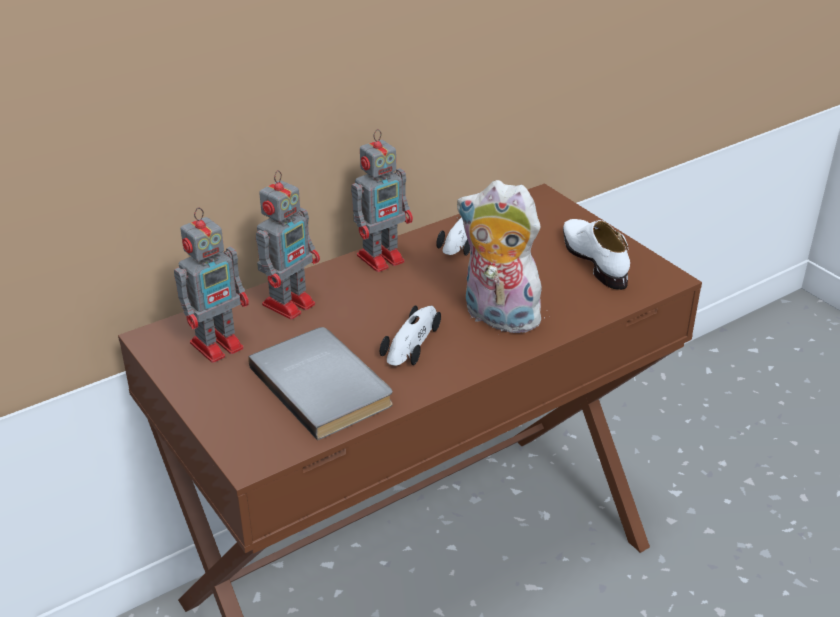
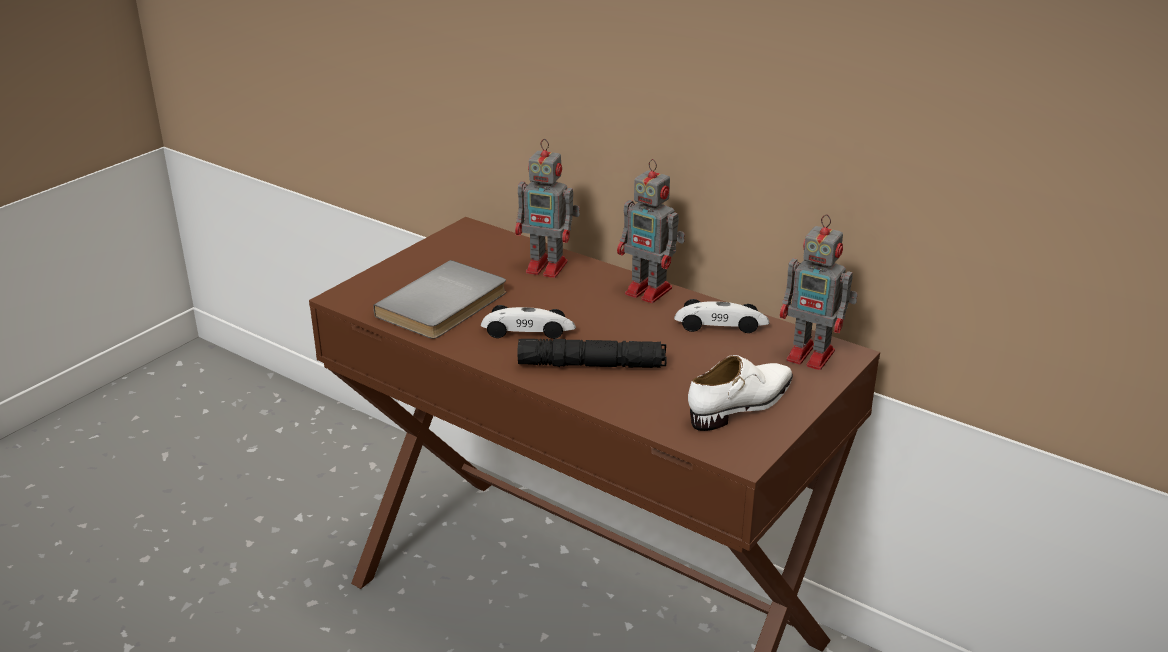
camera: 70 degrees right, 5 degrees down
toy robot [174,207,249,363] -> toy robot moved to [780,214,858,370]
plush toy [457,180,550,333] -> black flashlight [518,339,667,368]

